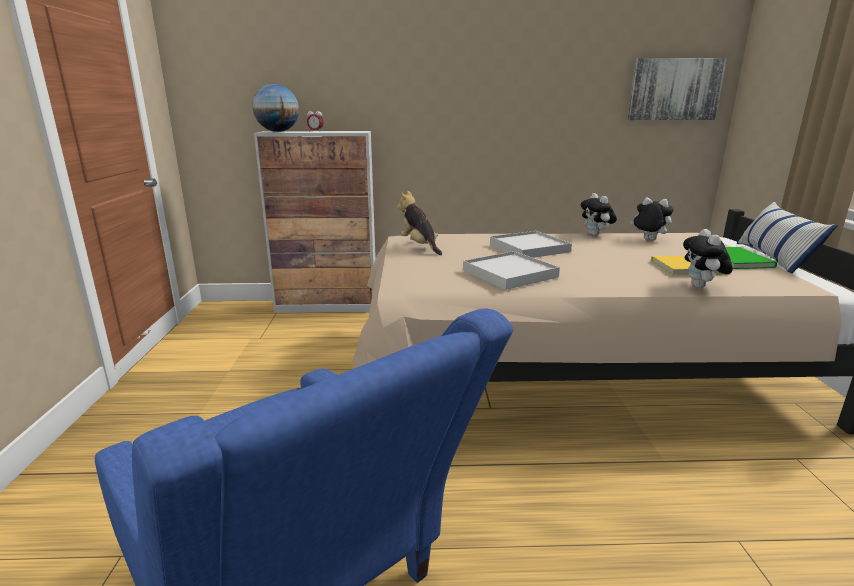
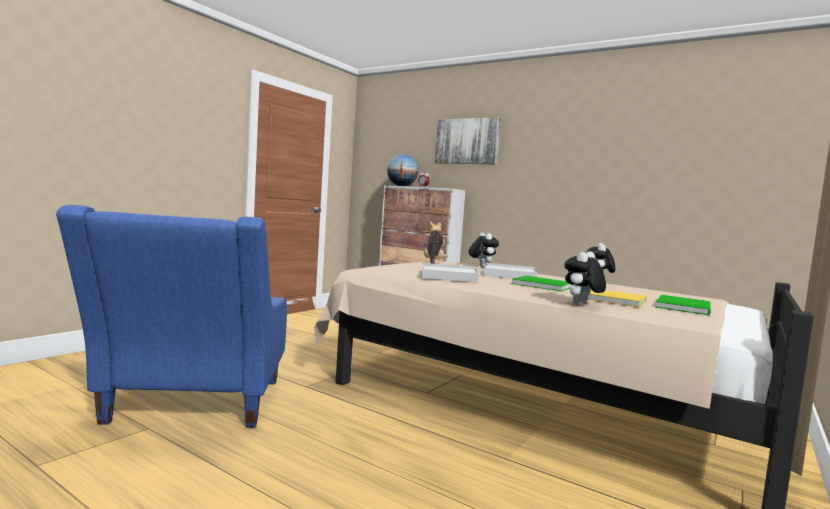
camera: 35 degrees right, 15 degrees down
picture [628,58,727,120] -> picture moved to [434,117,501,164]
plush toy [630,197,674,241] -> plush toy moved to [469,232,499,268]
pillow [736,201,838,274] -> none
none -> green book [512,276,571,291]

